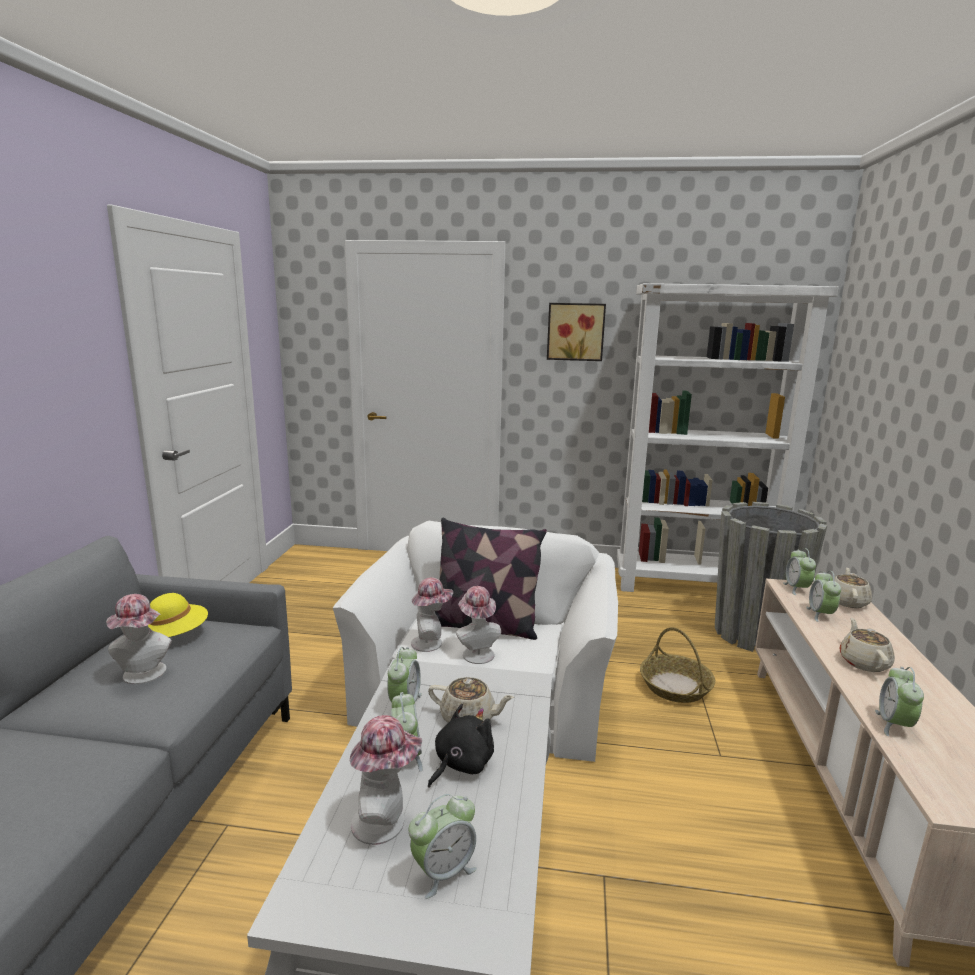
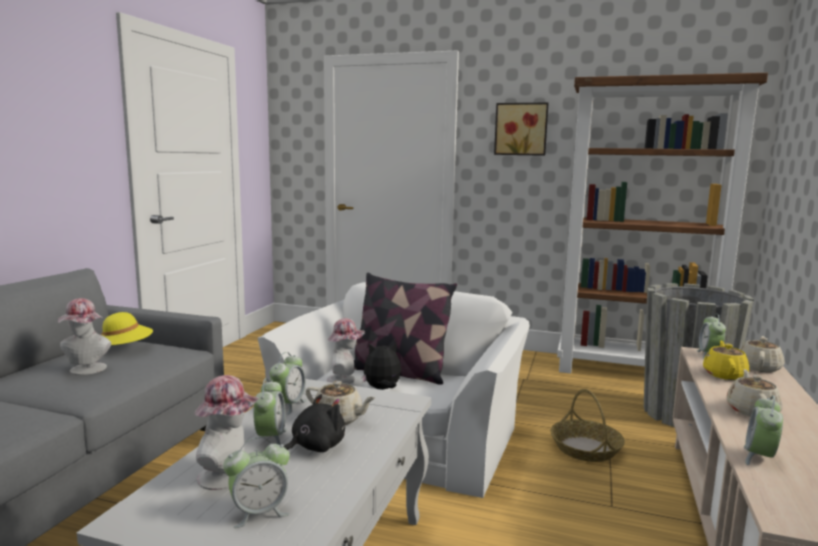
camera: 10 degrees right, 5 degrees down
hat [456,586,501,664] -> plush toy [362,342,401,389]
white bookcase [617,283,839,592] -> brown bookcase [557,73,768,374]
alarm clock [806,570,841,622] -> yellow teapot [703,341,749,380]

